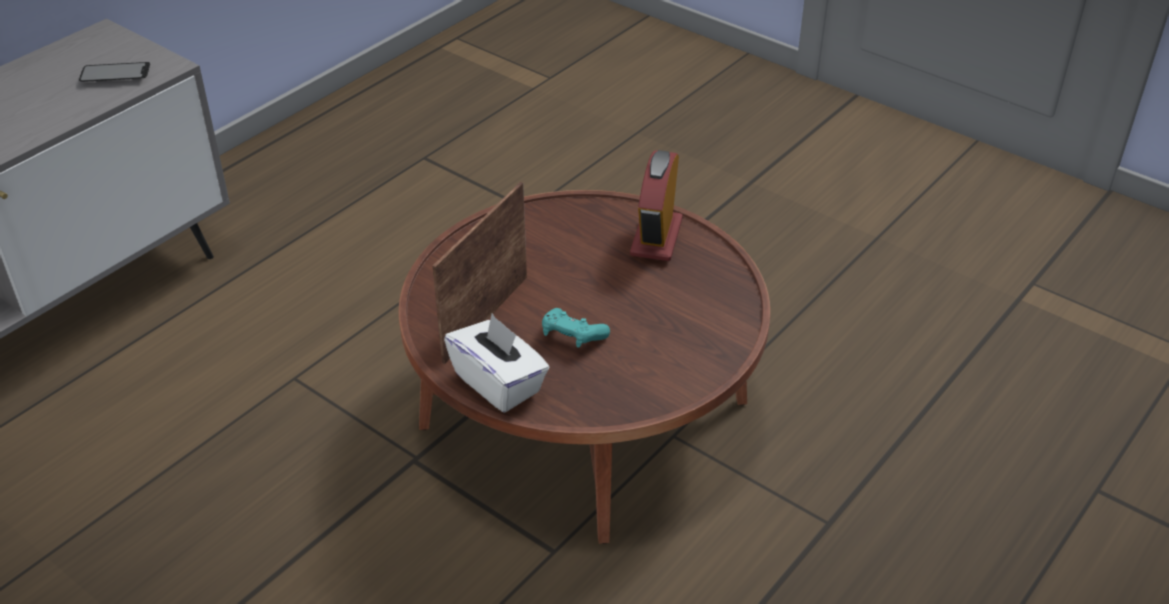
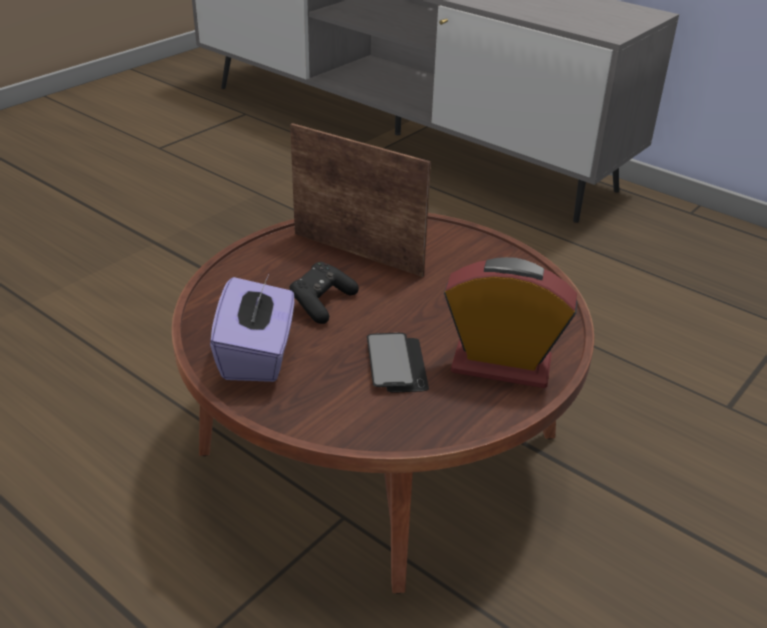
camera: 90 degrees right, 5 degrees down
phone [79,62,150,82] -> phone moved to [367,333,429,393]
white tissue box [444,314,549,412] -> none
turquoise game controller [542,308,610,347] -> black game controller [289,262,359,324]
none -> purple tissue box [210,275,294,382]

